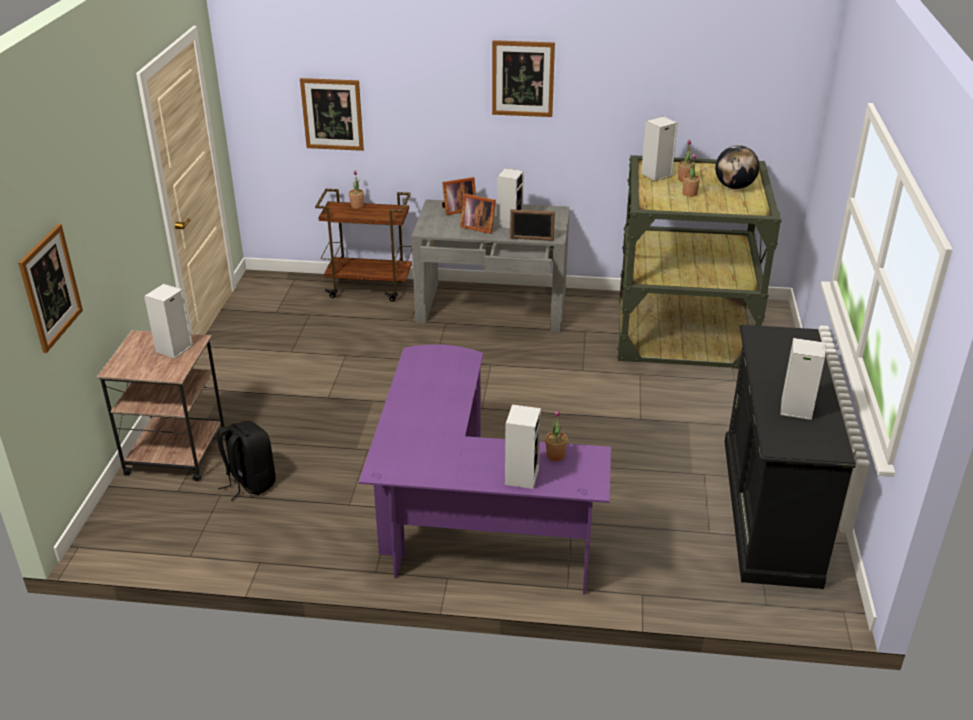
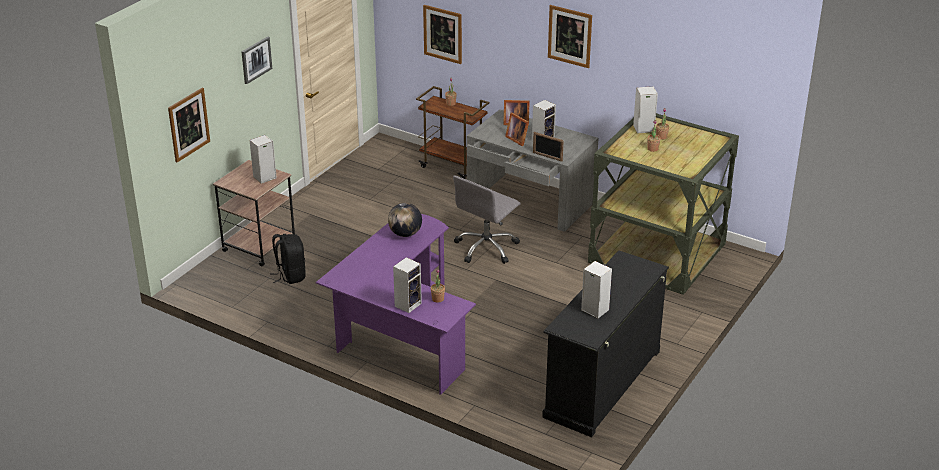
camera: 25 degrees right, 0 degrees up
globe [715,145,760,189] -> globe moved to [388,203,422,237]
none -> picture [242,36,272,84]
none -> grey office chair [453,175,521,264]

